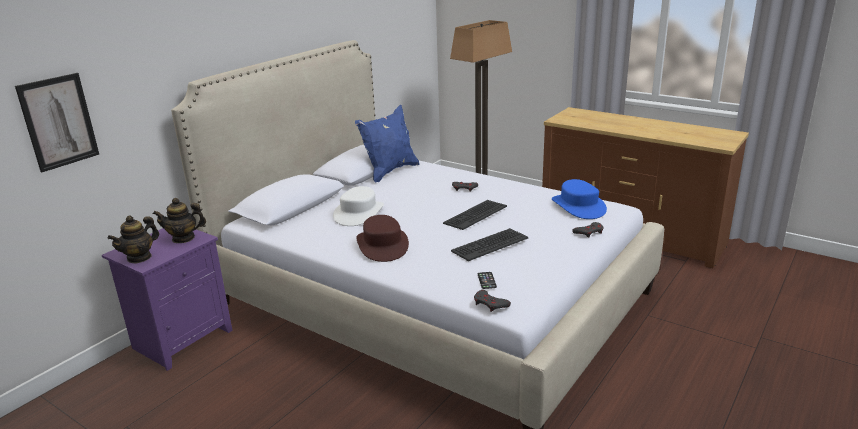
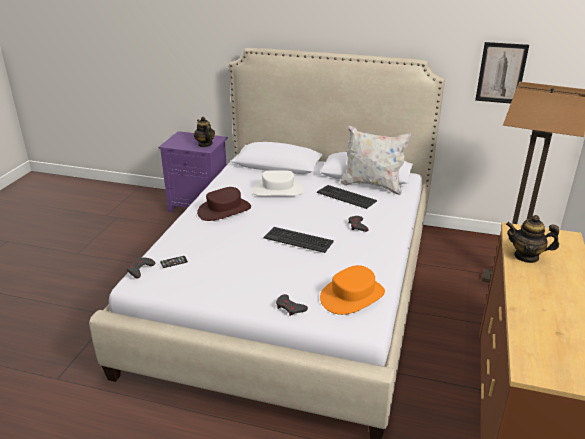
camera: 70 degrees right, 5 degrees up
picture [15,73,99,172] -> picture moved to [475,42,529,104]
teapot [108,215,159,263] -> teapot moved to [506,215,559,263]
blue pillow [355,105,419,182] -> white pillow [340,126,411,195]
keyboard [451,228,528,261] -> keyboard moved to [317,185,377,209]
blue hat [552,179,607,219] -> orange hat [320,265,385,315]

